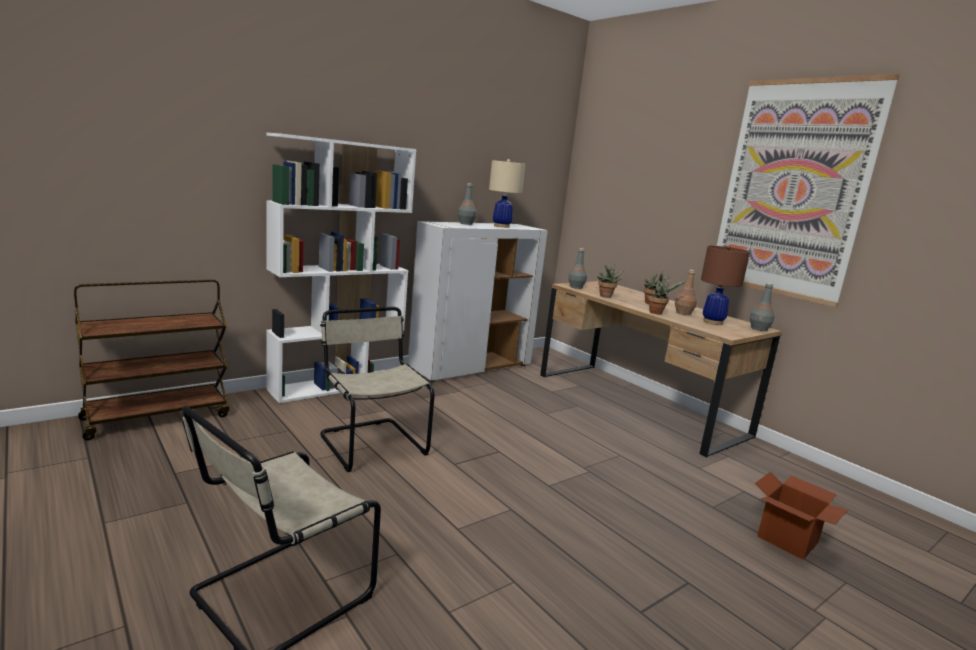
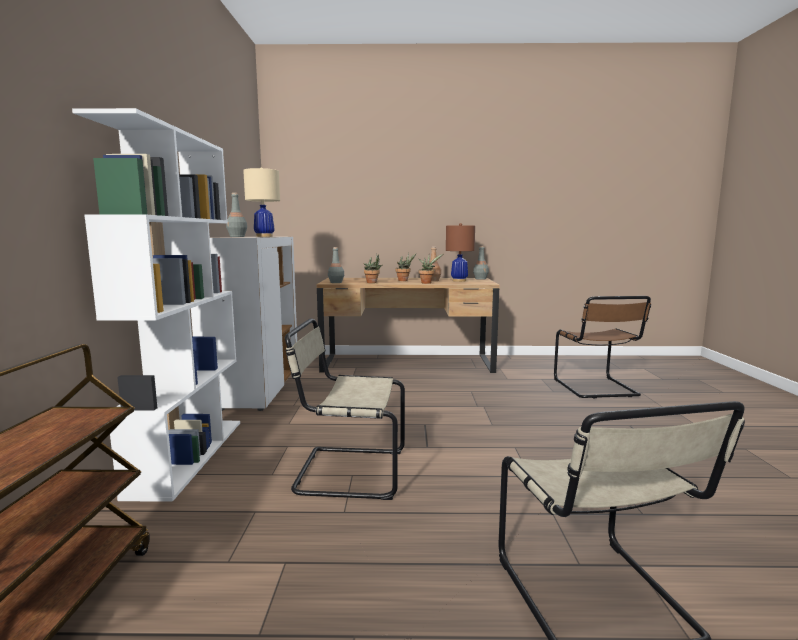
camera: 50 degrees left, 5 degrees down
picture [717,74,900,307] -> none
cardboard box [755,472,848,559] -> brown chair [554,296,651,398]

